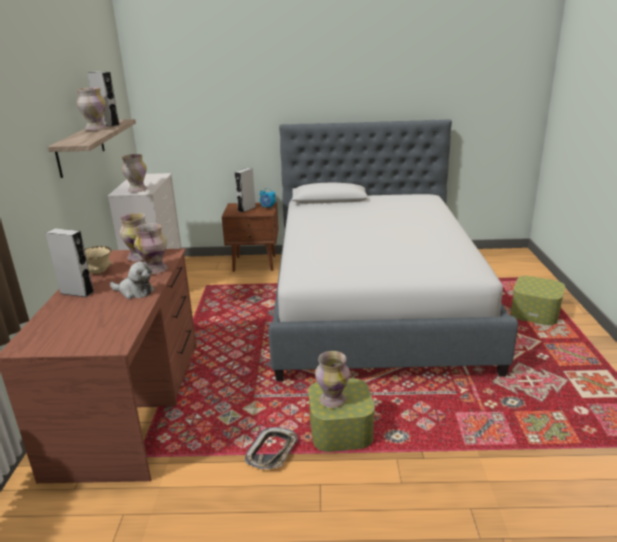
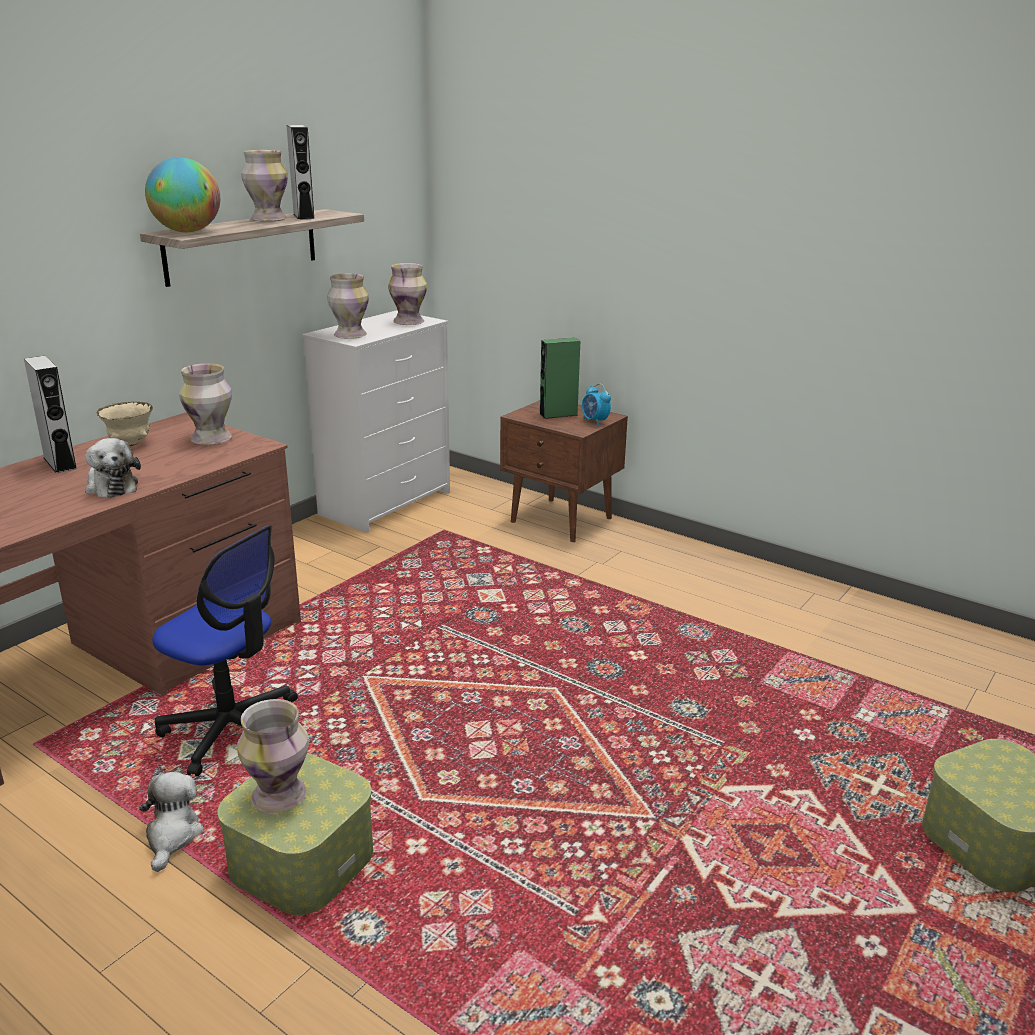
camera: 35 degrees right, 0 degrees up
vase [134,223,168,274] -> vase moved to [388,263,427,325]
grey speaker [235,168,256,213] -> green speaker [539,338,580,419]
tray [245,427,298,469] -> plush toy [140,772,204,872]
bed [268,119,518,381] -> none
none -> globe [145,157,220,232]
none -> office chair [152,525,298,777]

